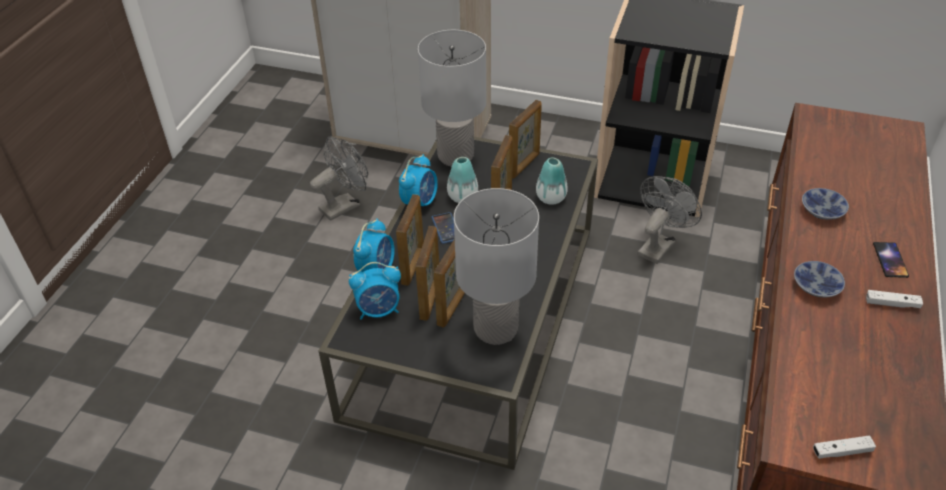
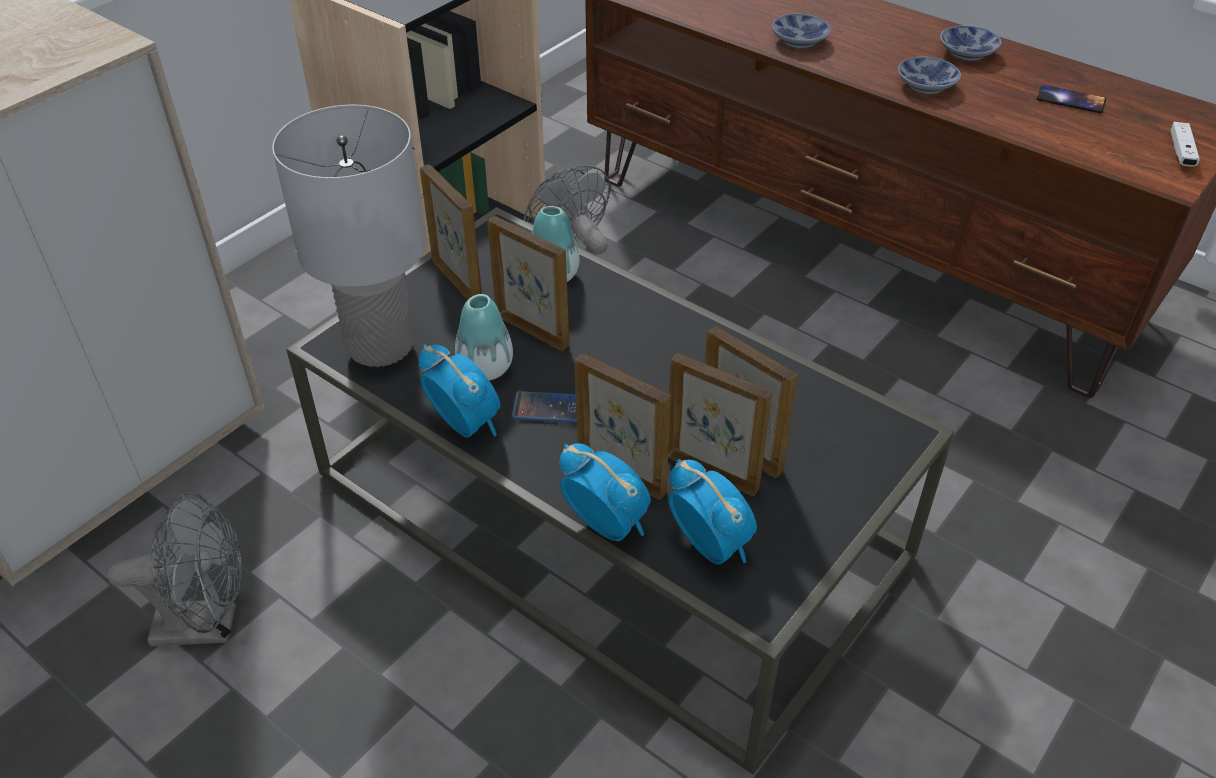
camera: 70 degrees left, 0 degrees up
grey fan [310,137,368,221] -> grey fan turned 105 degrees clockwise [108,492,242,646]
alarm clock [349,262,401,320] -> alarm clock turned 45 degrees counterclockwise [668,459,757,565]
grey table lamp [454,188,539,345] -> none
white game controller [866,290,923,308] -> bowl [940,26,1001,61]
phone [873,242,909,278] -> phone moved to [1037,85,1106,113]

